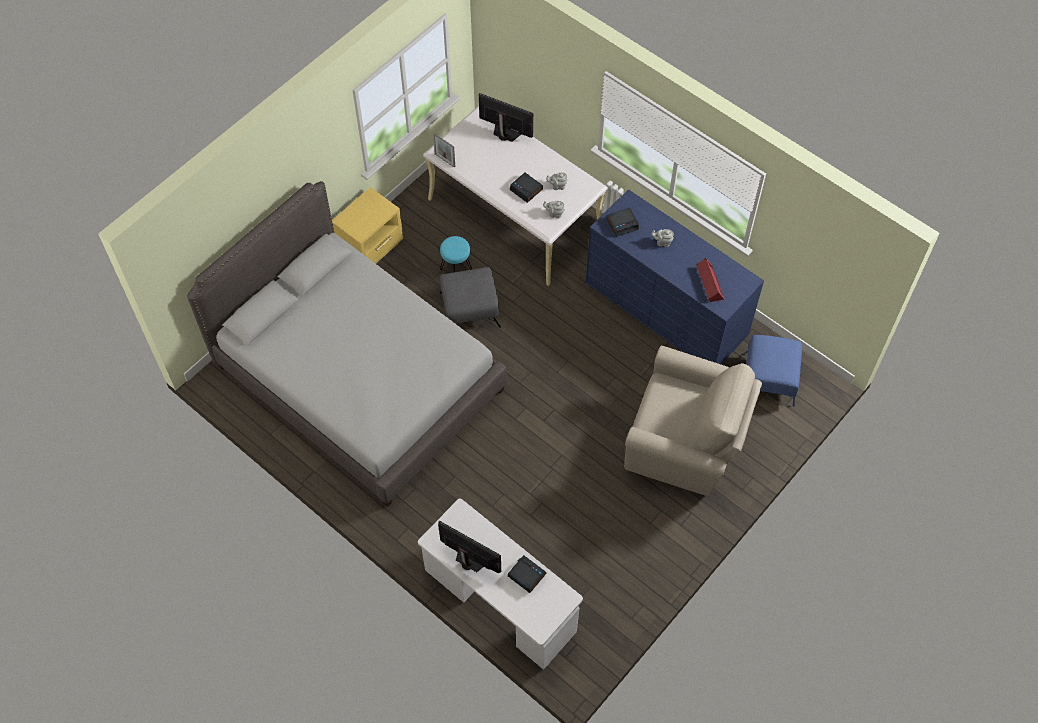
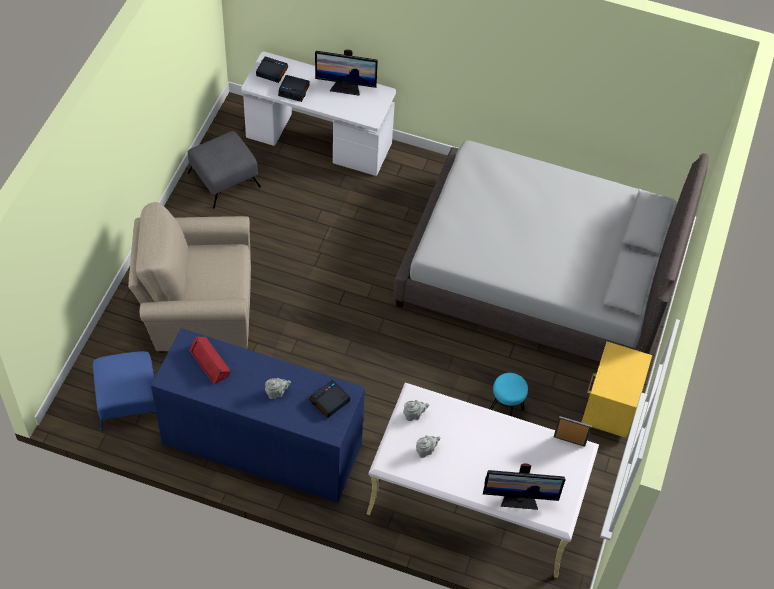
camera: 155 degrees right, 5 degrees down
grey ottoman [440,267,501,328] -> grey ottoman moved to [188,131,261,208]
alarm clock [510,173,543,203] -> alarm clock moved to [256,56,288,83]

